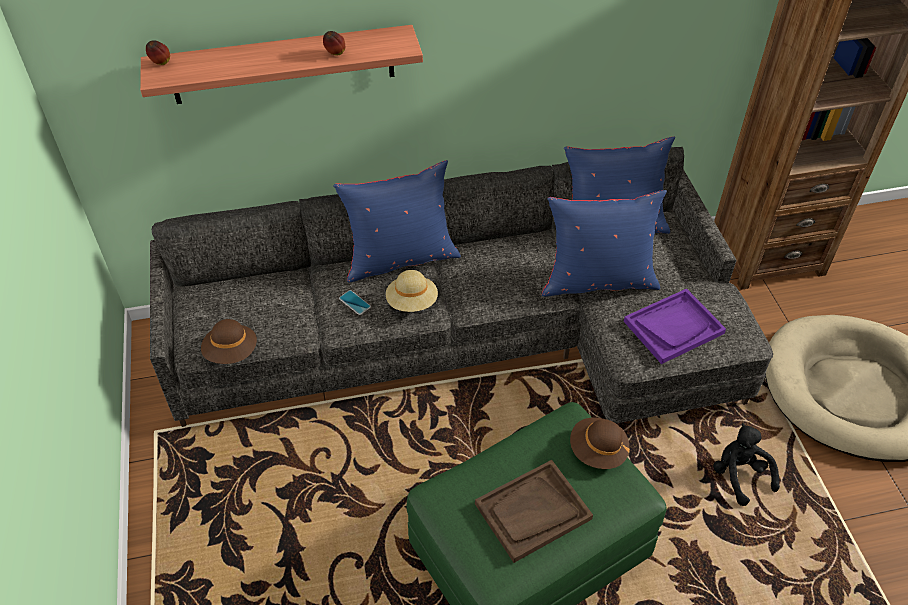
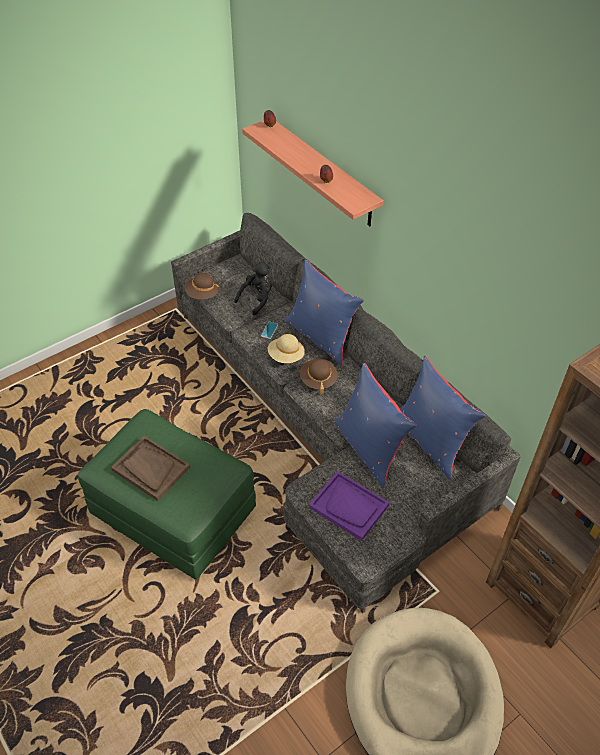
camera: 65 degrees right, 0 degrees up
brown hat [570,417,630,469] -> brown hat moved to [300,359,338,395]
black plush toy [713,423,780,506] -> black plush toy moved to [234,262,272,315]

